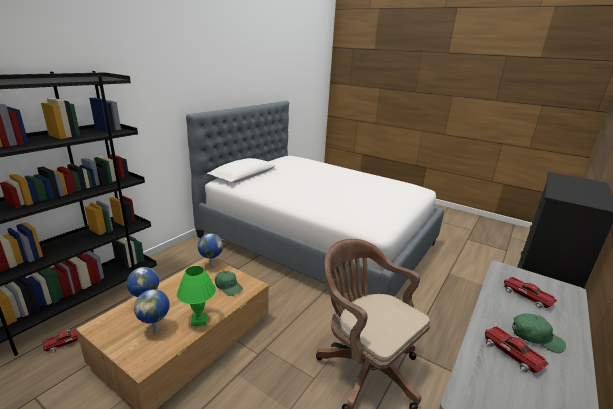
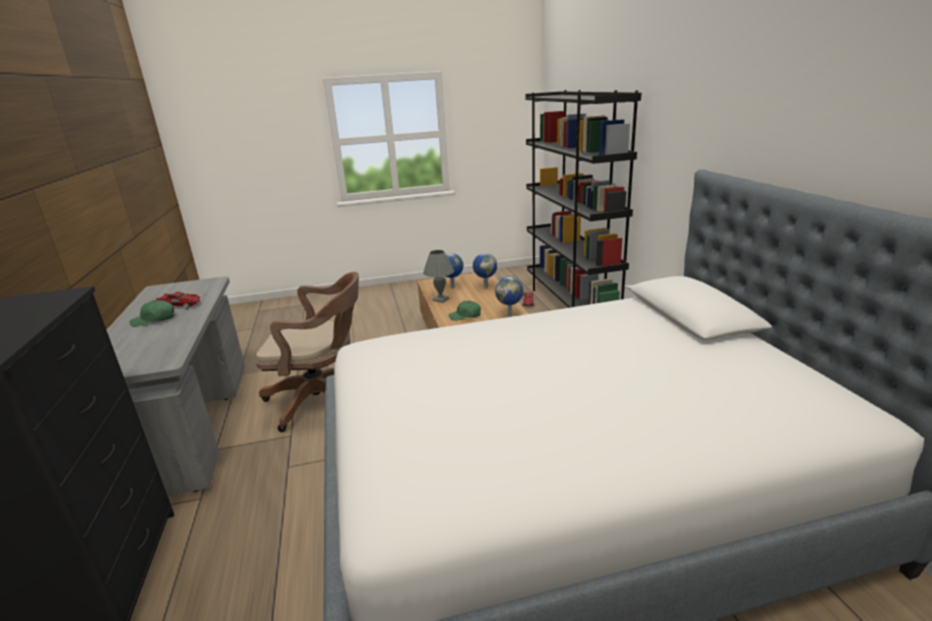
camera: 135 degrees right, 0 degrees up
green table lamp [177,266,216,326] -> grey table lamp [423,250,454,303]
toy car [504,277,557,309] -> none

